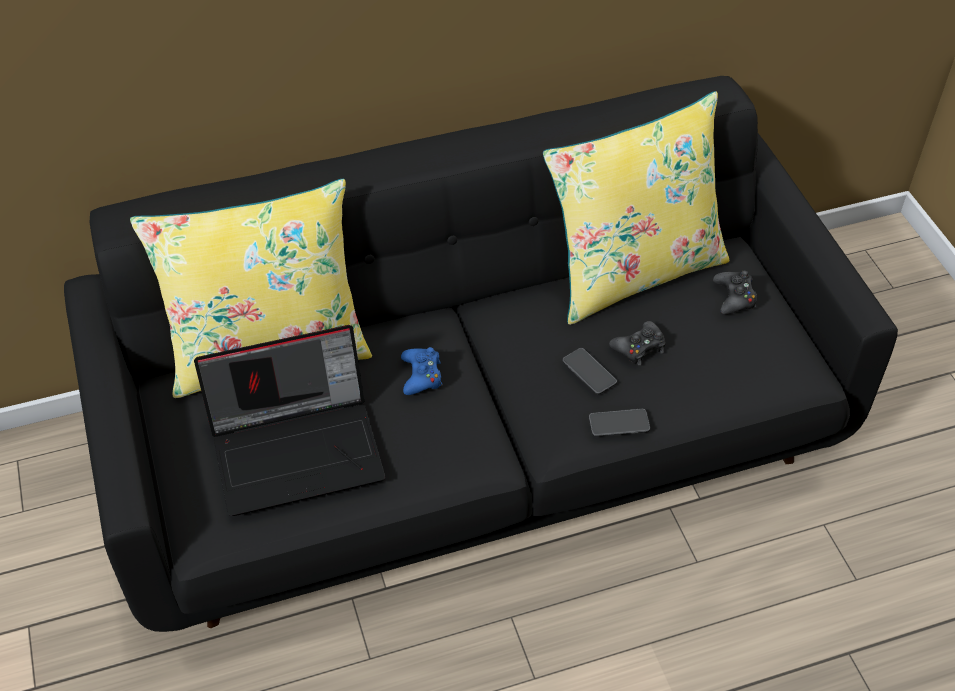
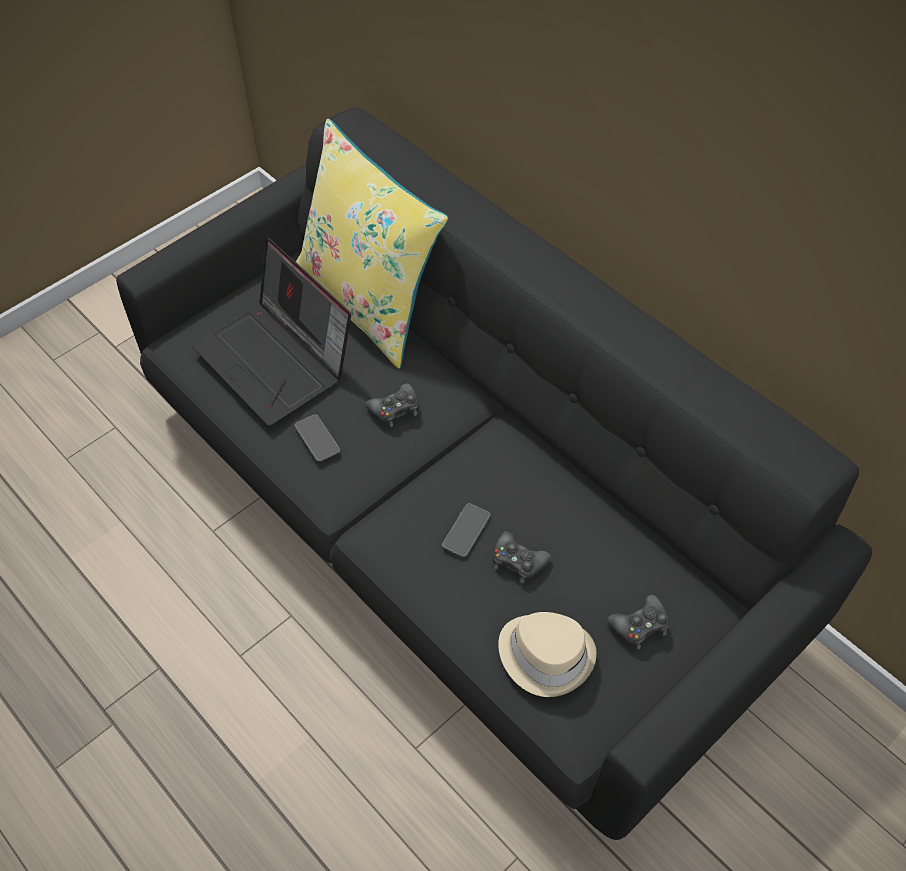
camera: 65 degrees right, 5 degrees up
blue game controller [401,347,443,395] -> black game controller [366,383,419,427]
yellow pillow [543,91,729,325] -> none
phone [589,409,650,437] -> phone moved to [294,414,341,462]
none -> beige hat [498,612,597,697]

